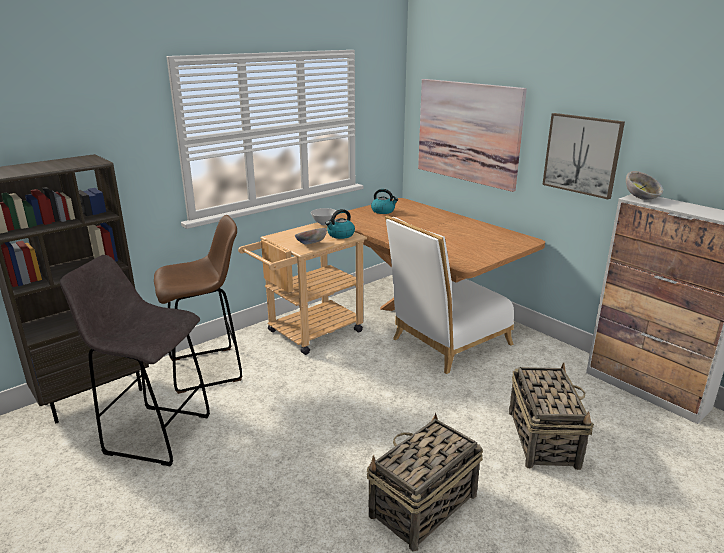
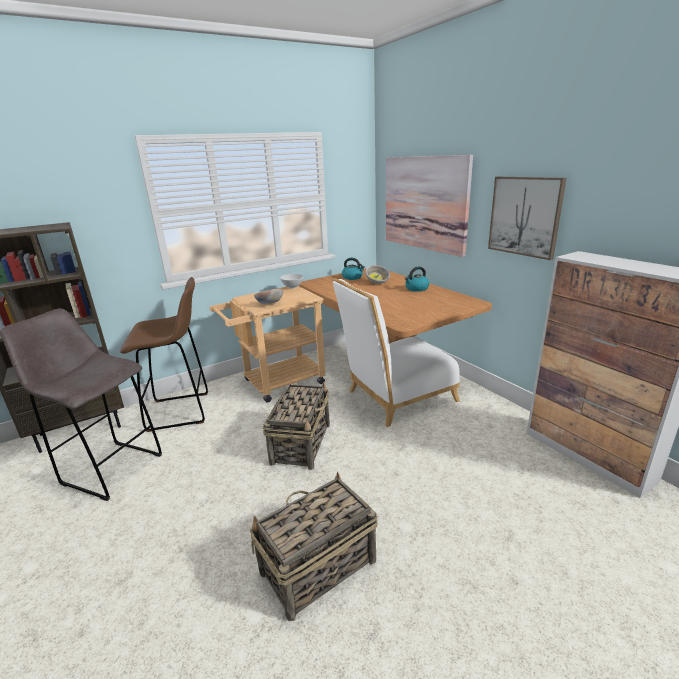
camera: 10 degrees right, 0 degrees up
kettle [326,209,355,239] -> kettle moved to [405,266,429,292]
basket [509,363,594,470] -> basket moved to [263,382,330,470]
bowl [626,171,663,200] -> bowl moved to [365,265,390,284]

